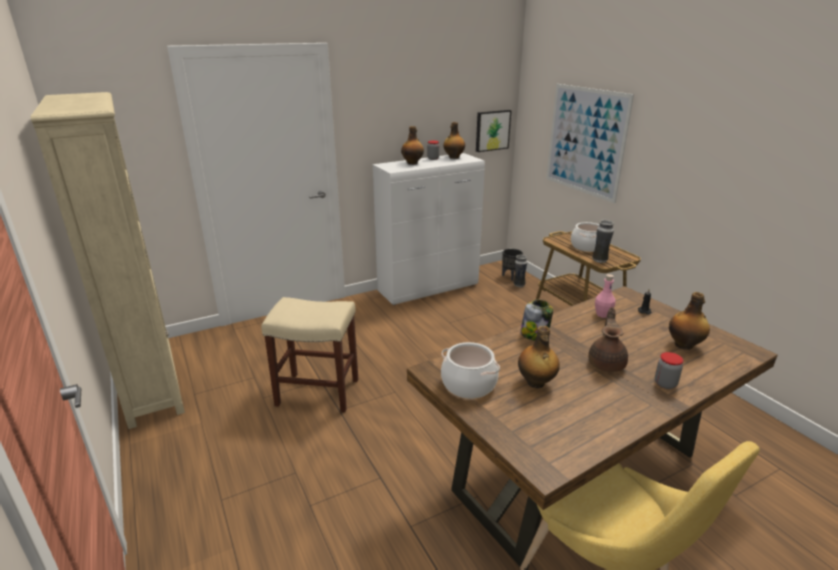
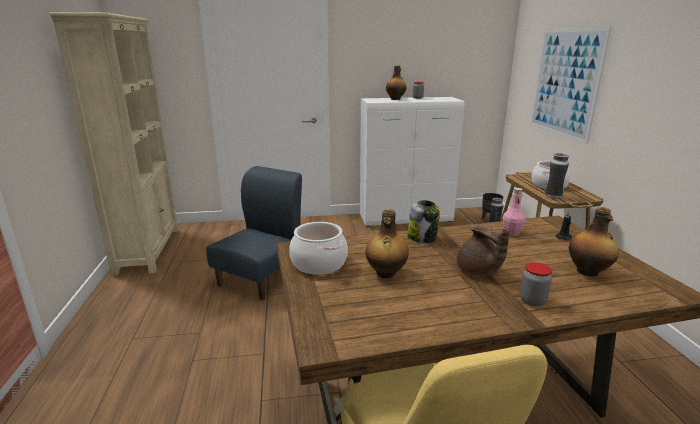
camera: 20 degrees right, 5 degrees down
beige stool [262,297,358,413] -> blue chair [206,166,302,300]
bottle [443,122,465,159] -> none
picture [476,110,512,152] -> none
brown teapot [588,307,628,372] -> brown teapot turned 120 degrees clockwise [457,224,509,276]

